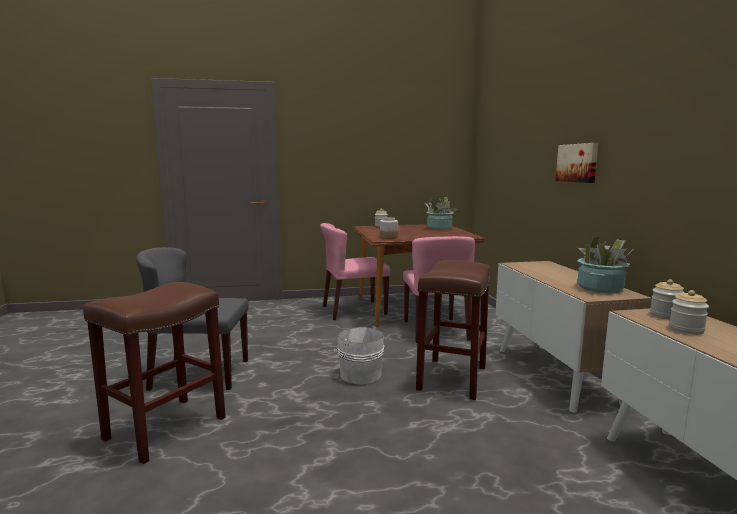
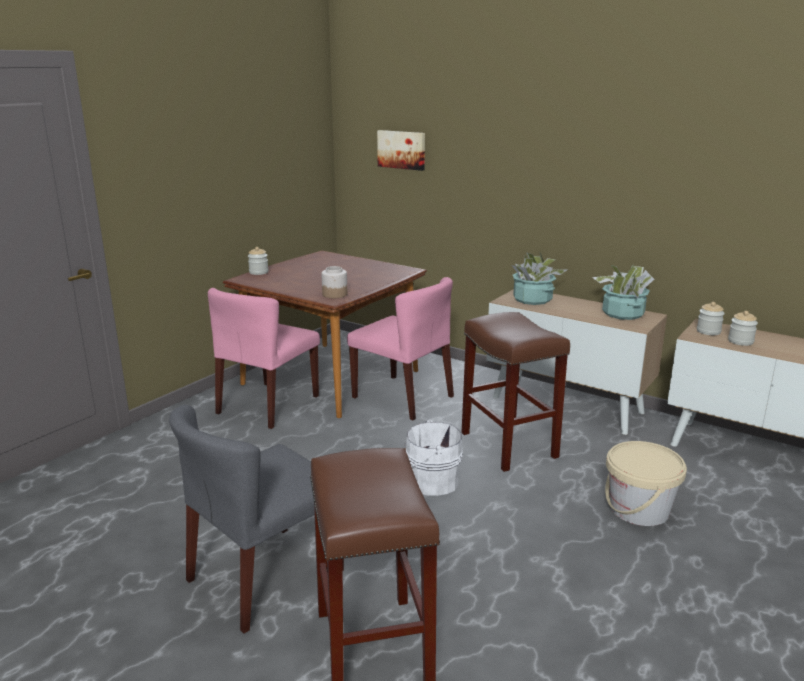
camera: 45 degrees left, 10 degrees up
potted plant [425,197,457,230] -> potted plant moved to [512,252,567,305]
picture [556,143,598,183] -> picture moved to [377,130,425,171]
none -> beige bucket [605,441,687,526]

